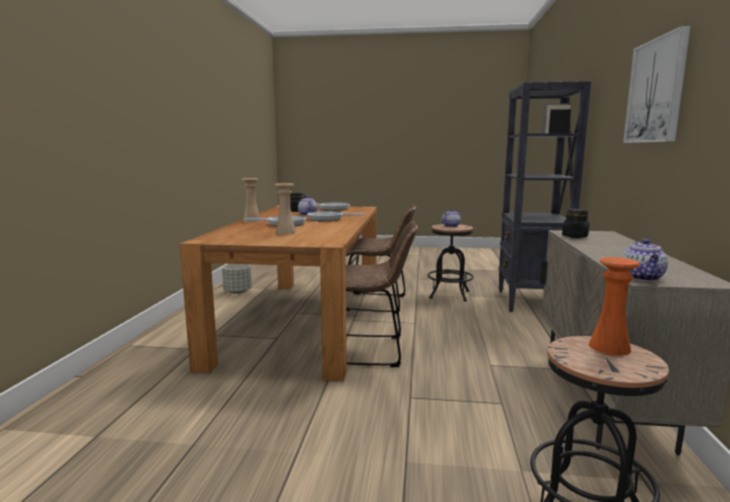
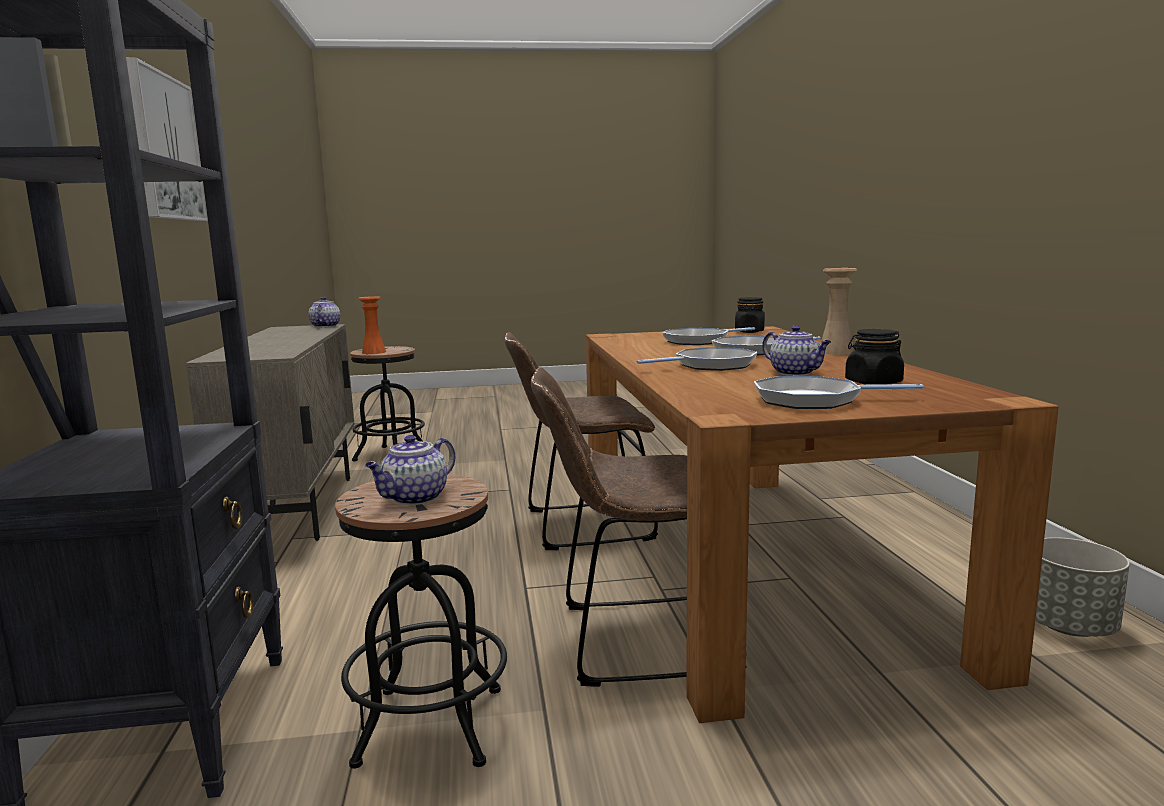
camera: 165 degrees right, 0 degrees up
beige vase [275,183,296,235] -> frying pan [662,327,755,345]
black jar [562,209,590,238] -> black jar moved to [735,297,765,333]

